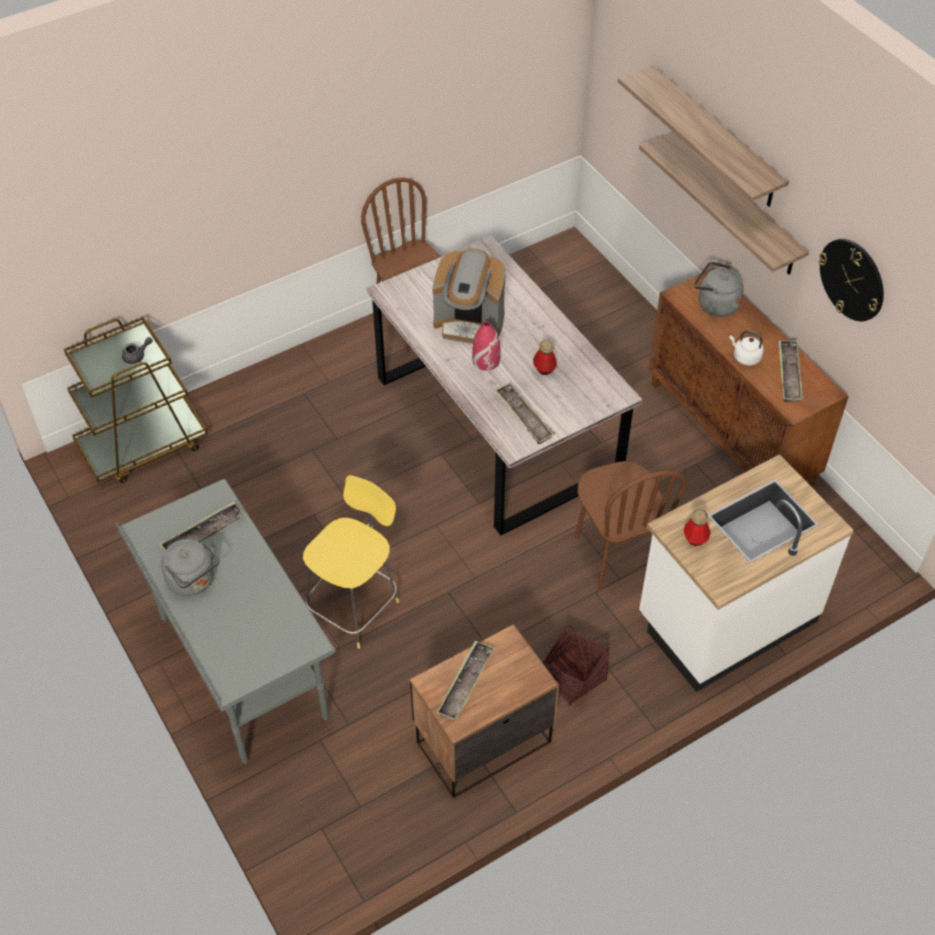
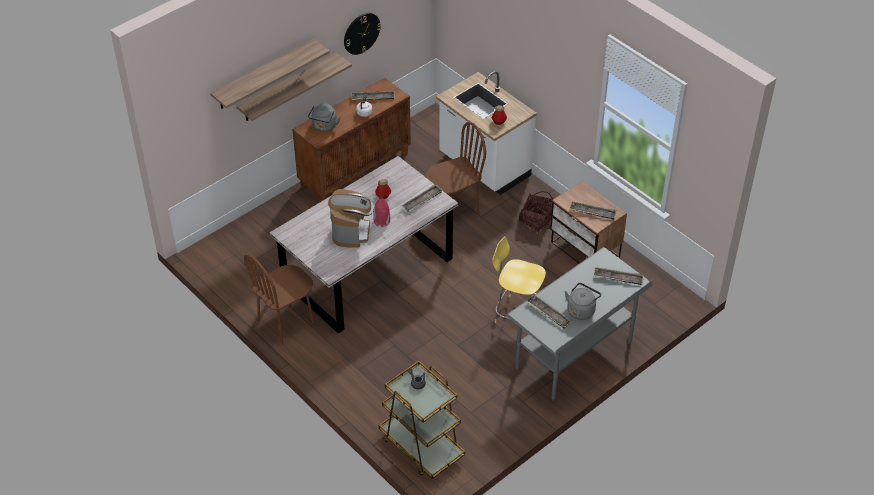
camera: 100 degrees left, 5 degrees down
none -> tray [594,267,644,285]

